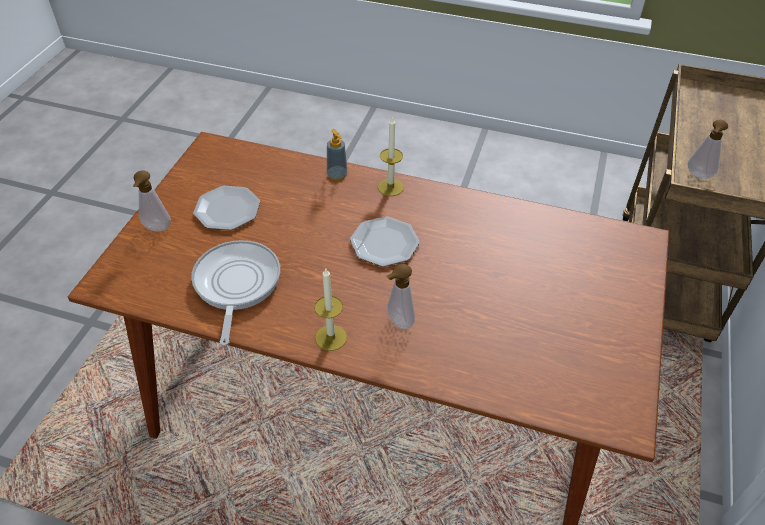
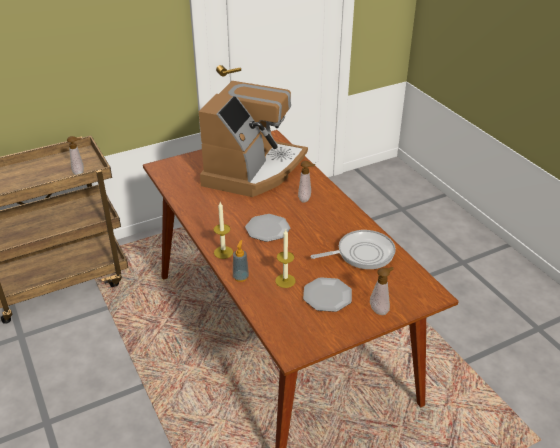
camera: 135 degrees left, 10 degrees down
frying pan [191,240,280,346] -> frying pan turned 150 degrees counterclockwise [311,230,396,269]
candle [314,269,347,351] -> candle moved to [275,229,295,288]
none -> coffee machine [199,81,308,197]

